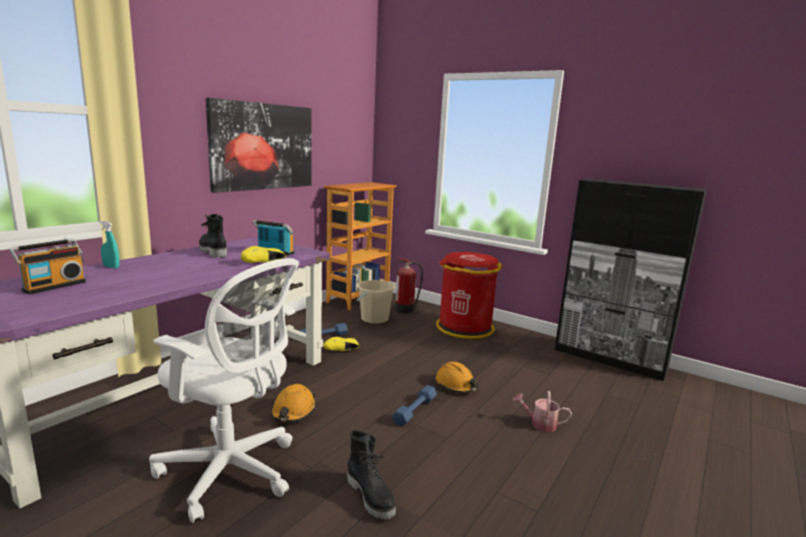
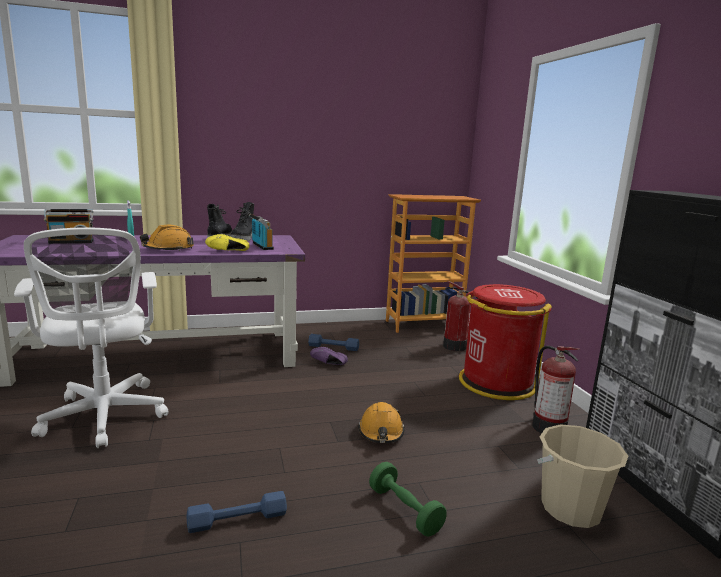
camera: 40 degrees right, 0 degrees up
picture [206,98,312,193] -> none
orange hard hat [271,384,316,422] -> orange hard hat moved to [140,225,194,251]
yellow shoe [323,337,360,351] -> purple shoe [310,347,348,365]
black boot [347,430,396,520] -> black boot moved to [230,202,254,241]
beige bucket [357,280,395,324] -> beige bucket moved to [537,424,628,528]
blue dumbbell [392,385,437,427] -> blue dumbbell moved to [187,491,287,533]
watering can [513,391,572,432] -> green dumbbell [369,462,447,537]
none -> fire extinguisher [532,346,580,434]

